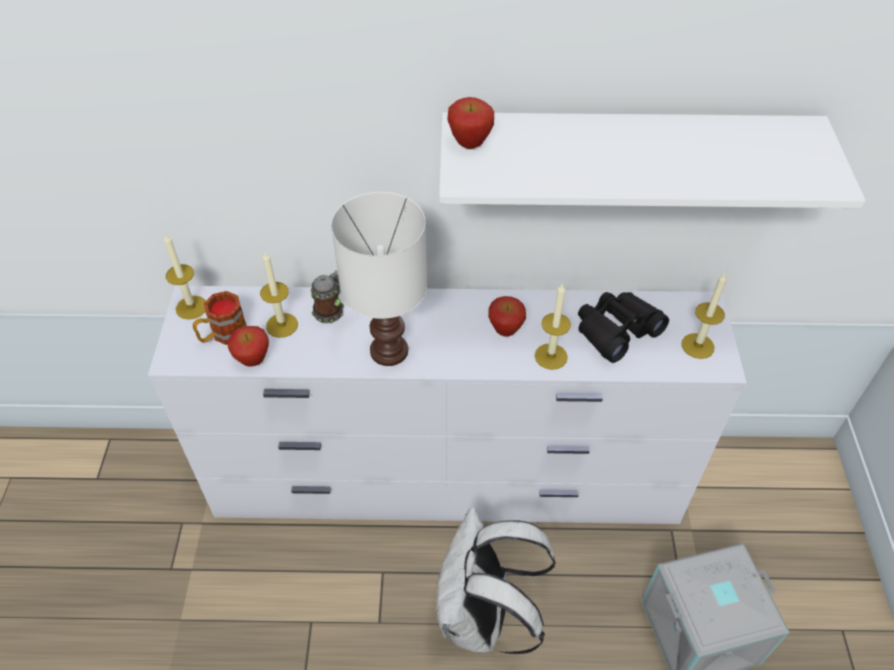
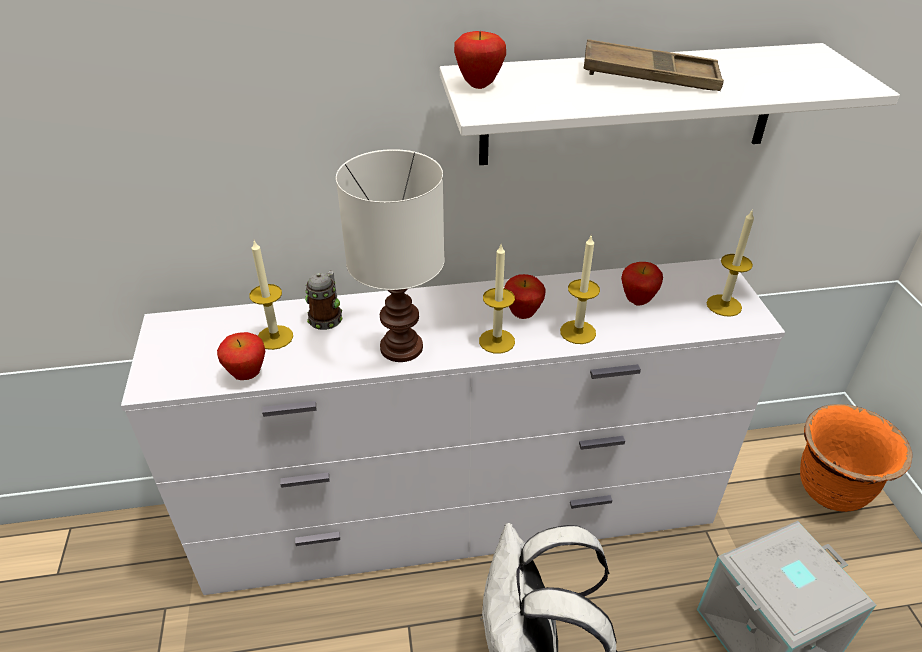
camera: 10 degrees left, 10 degrees down
candle [164,233,206,320] -> candle moved to [479,244,515,354]
mug [193,291,247,345] -> none
black binoculars [578,292,669,363] -> apple [621,262,663,306]
none -> brown tray [584,39,724,91]
none -> orange planter [800,404,913,512]

